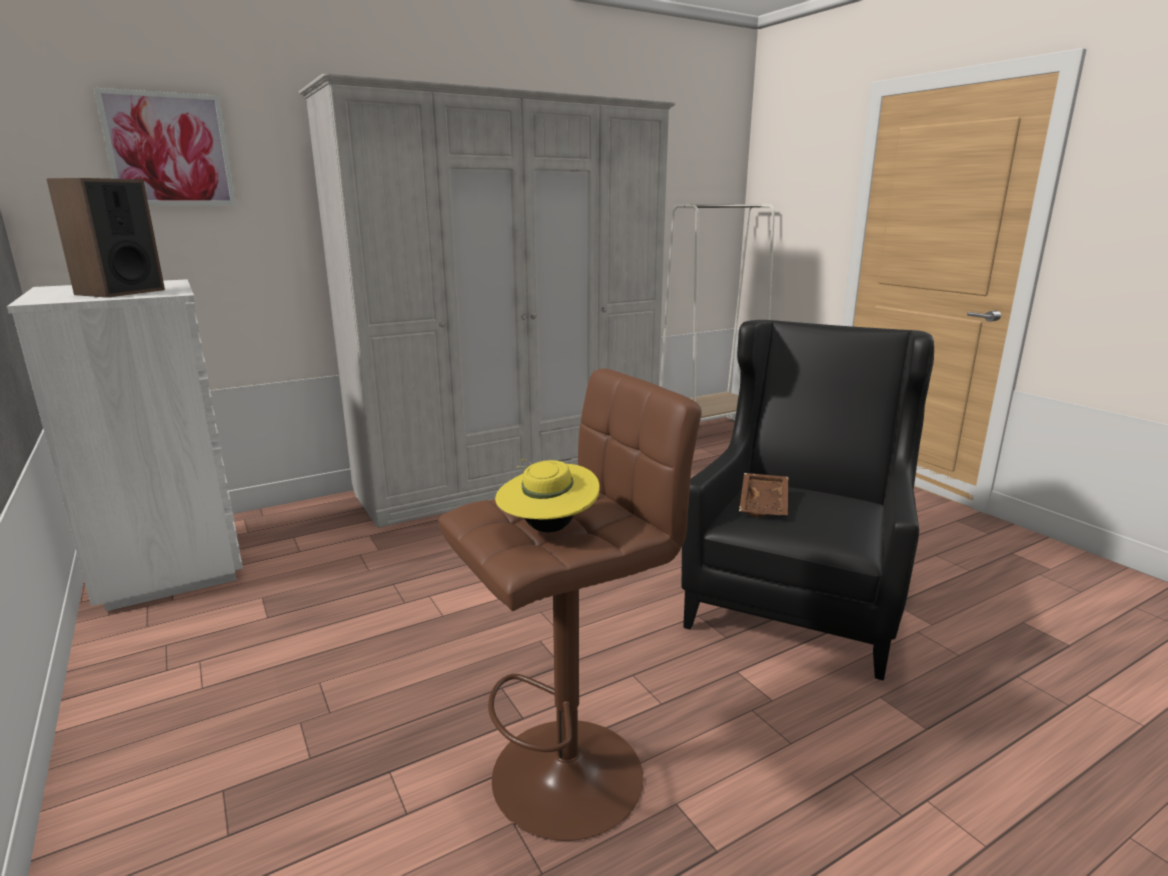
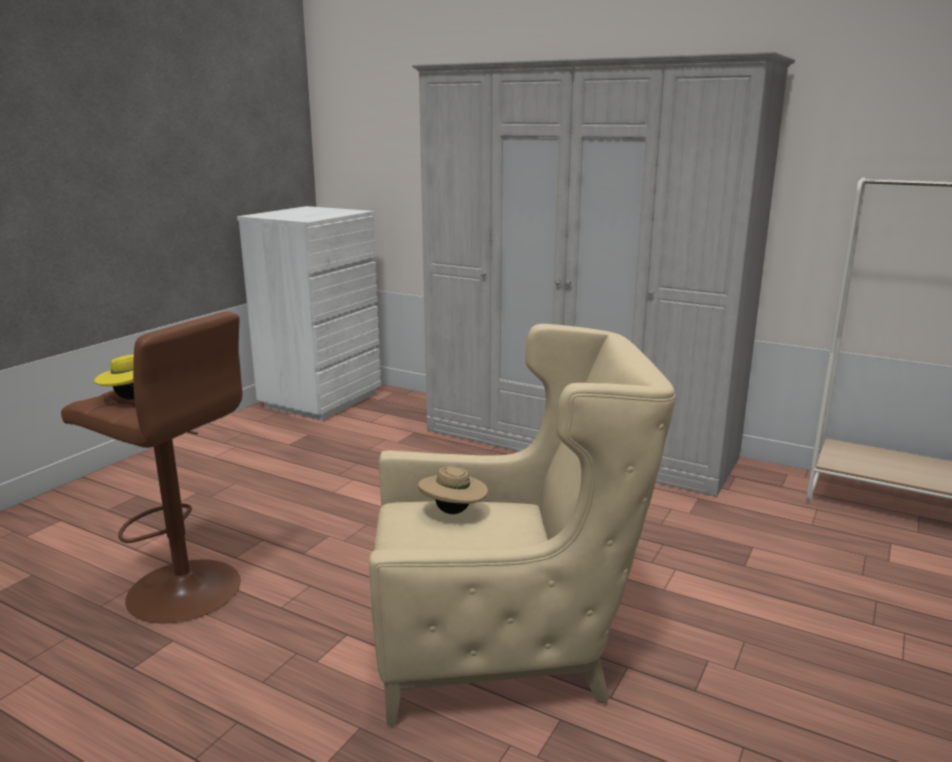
camera: 60 degrees right, 0 degrees up
speaker [46,178,165,298] -> none
picture [94,88,236,206] -> none
black armchair [681,320,934,680] -> beige armchair [369,324,675,725]
brown tray [739,473,788,517] -> beige hat [418,467,488,514]

